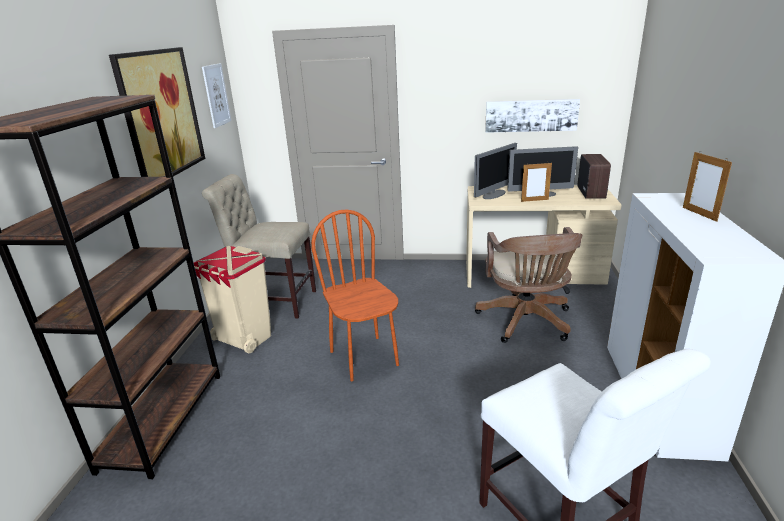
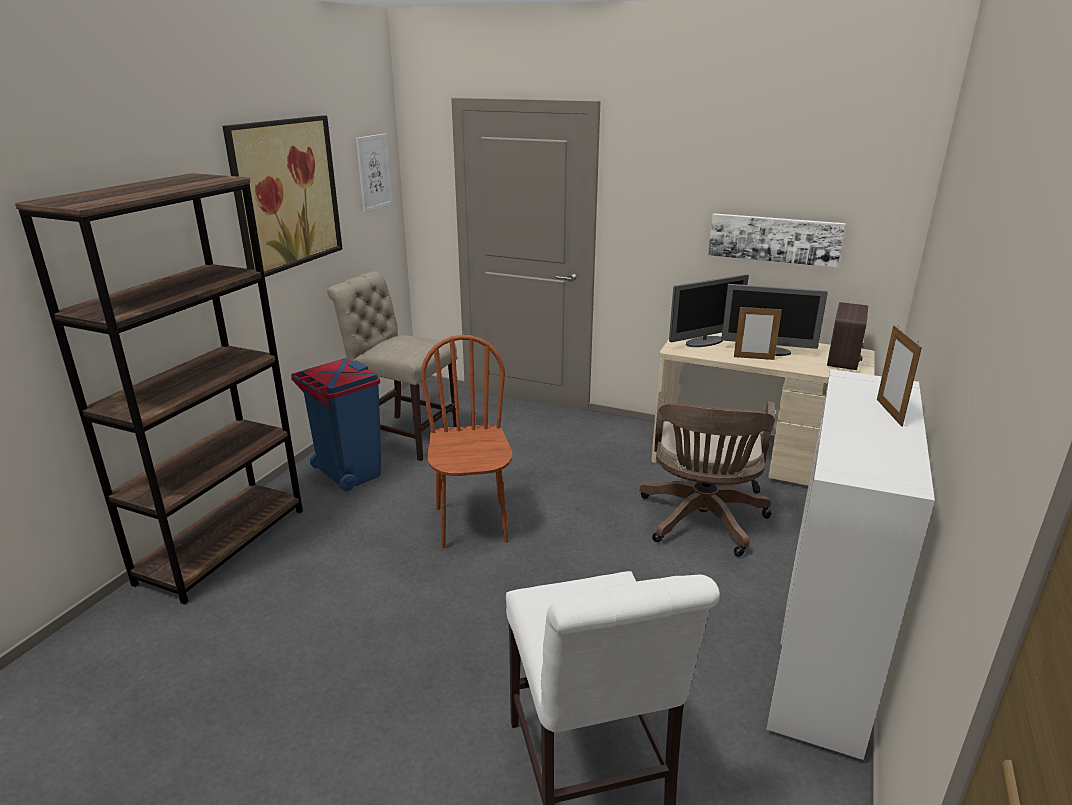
camera: 15 degrees right, 0 degrees up
beige trash can [194,246,271,353] -> blue trash can [291,358,381,491]

